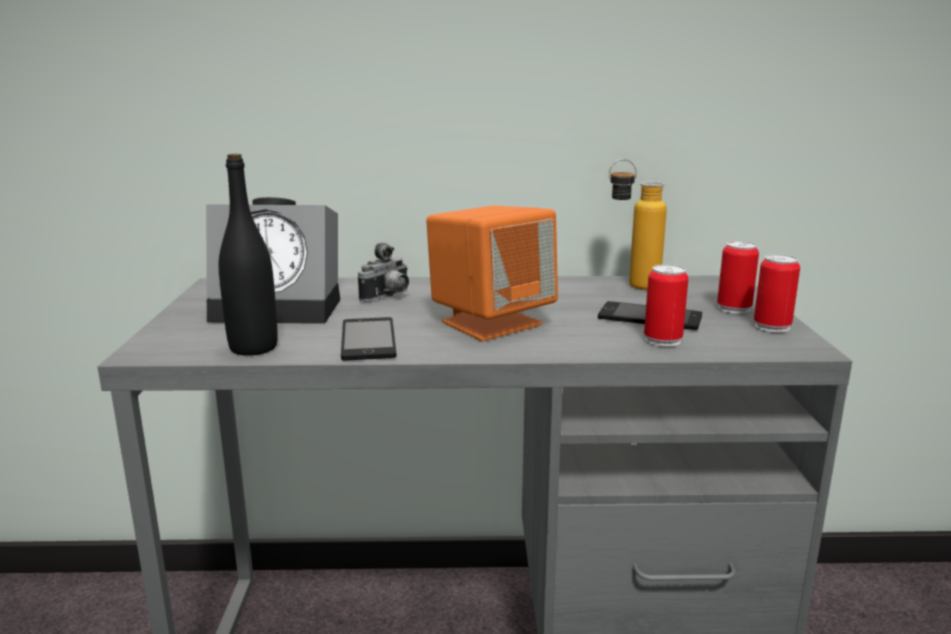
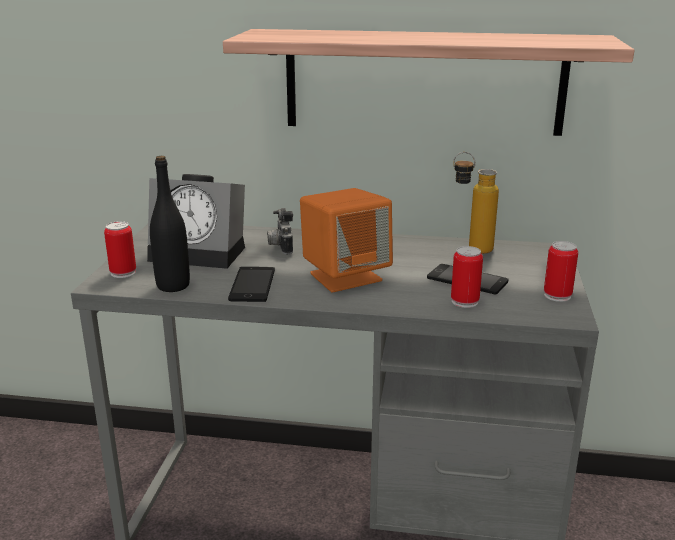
camera: 10 degrees right, 5 degrees up
camera [358,243,409,302] -> camera turned 120 degrees clockwise [267,208,293,254]
can [717,241,759,314] -> can moved to [104,221,136,278]
none -> shelf [223,29,635,136]

